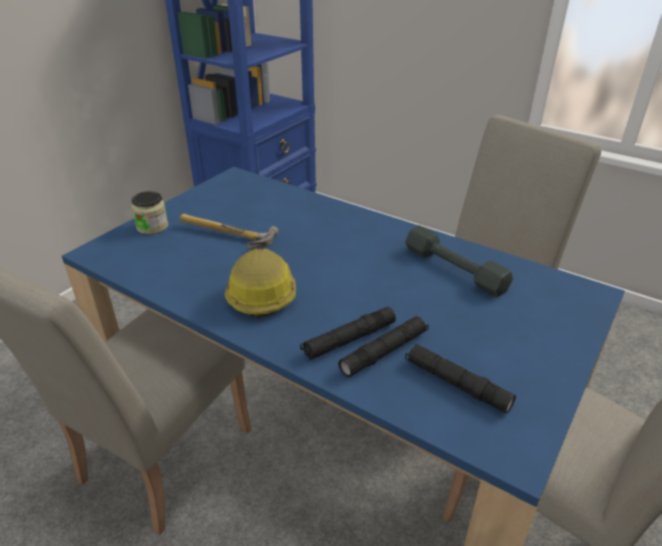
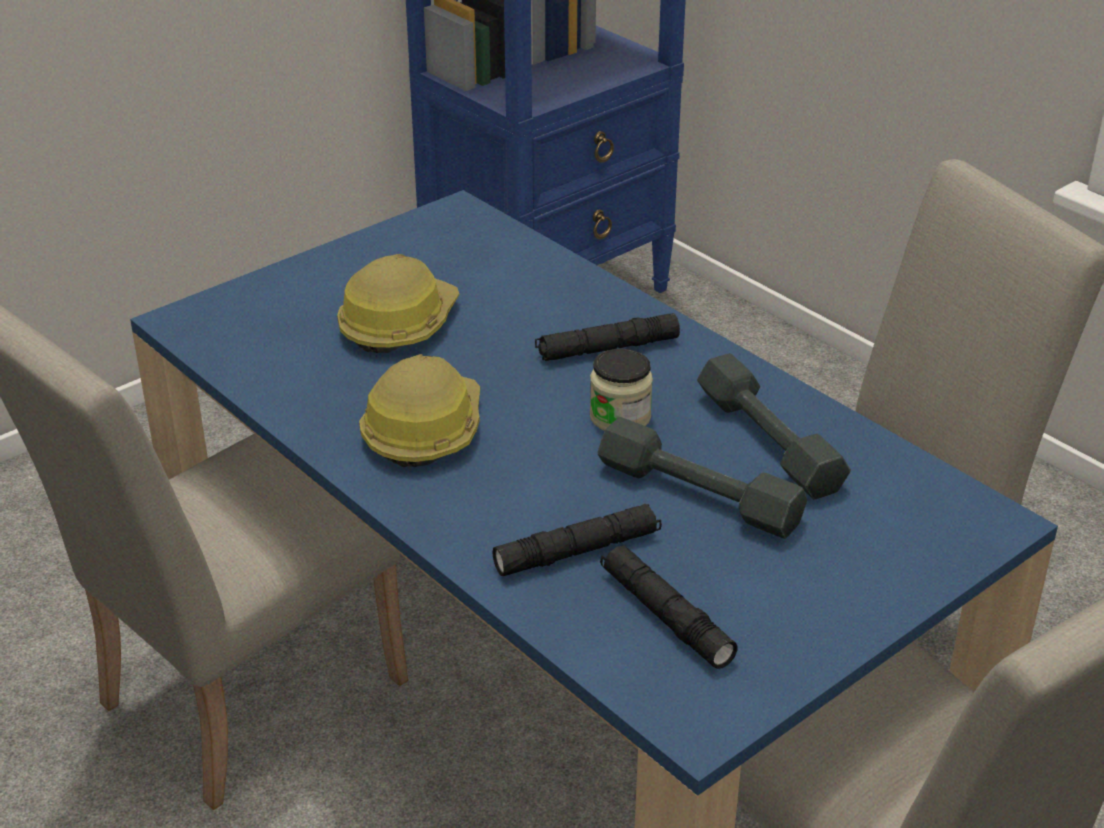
camera: 15 degrees right, 0 degrees up
jar [132,191,169,234] -> jar moved to [590,349,653,431]
hammer [179,214,279,251] -> hard hat [337,254,459,353]
black flashlight [300,307,396,360] -> black flashlight moved to [535,313,680,361]
none -> grey dumbbell [597,417,807,539]

